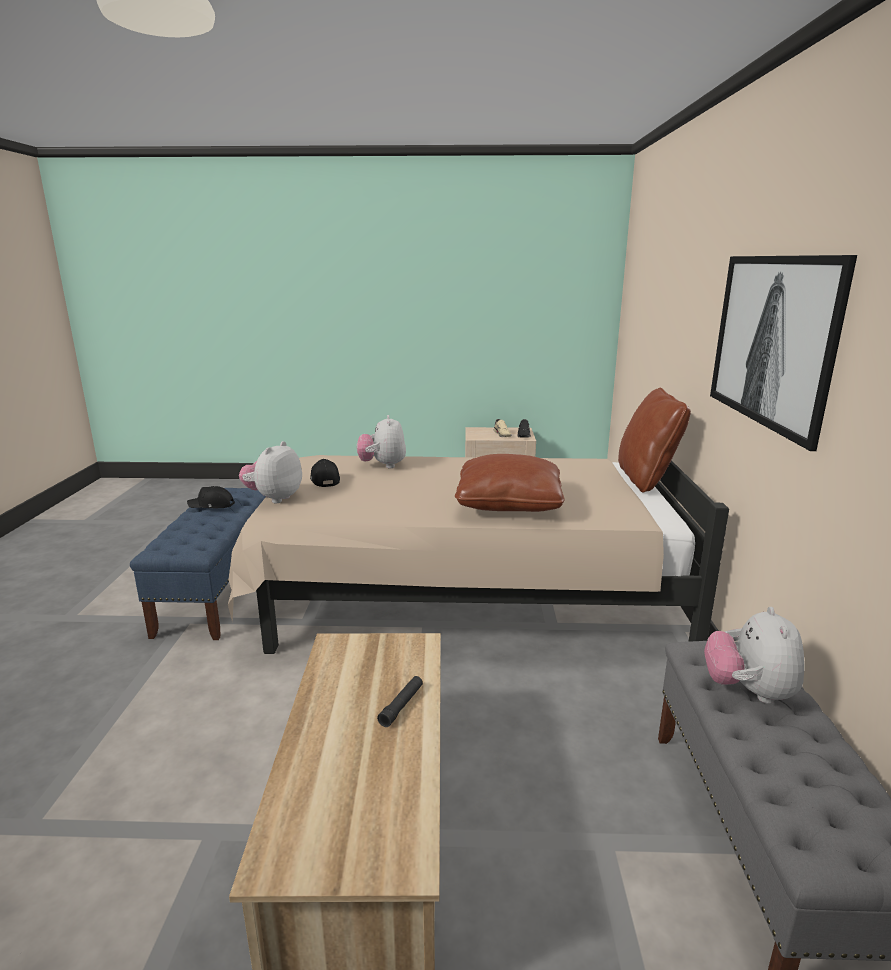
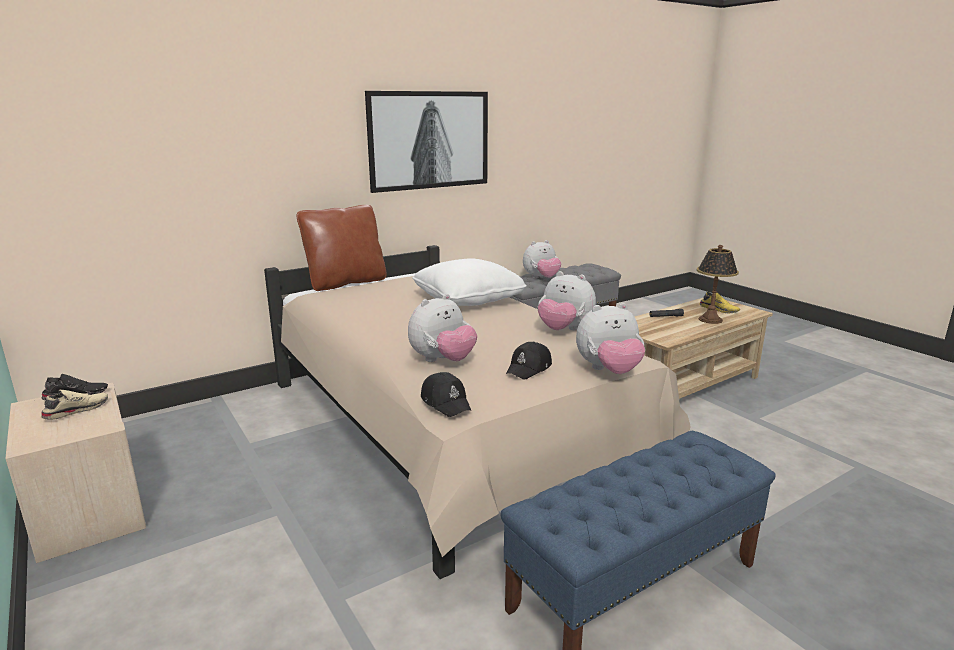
camera: 125 degrees left, 0 degrees up
black cap [187,486,235,508] -> black cap moved to [421,372,471,417]
brown pillow [455,454,565,512] -> white pillow [412,258,527,306]
none -> plush toy [538,271,596,330]
none -> table lamp [697,245,739,324]
none -> yellow shoe [700,292,740,314]

